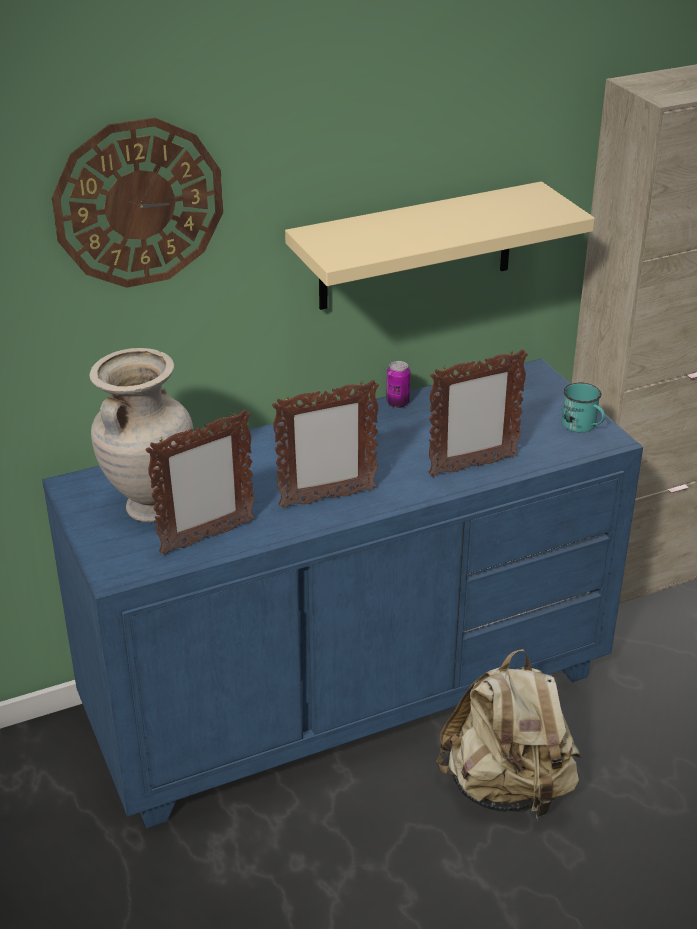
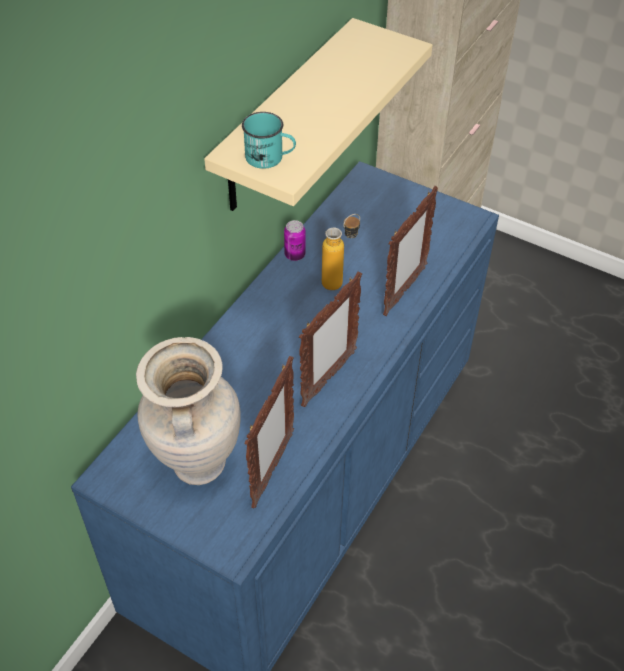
camera: 35 degrees left, 15 degrees up
wall clock [52,117,223,288] -> none
beige backpack [436,649,582,821] -> none
turquoise mug [562,383,605,432] -> turquoise mug moved to [242,112,296,169]
none -> bottle [322,214,360,290]

